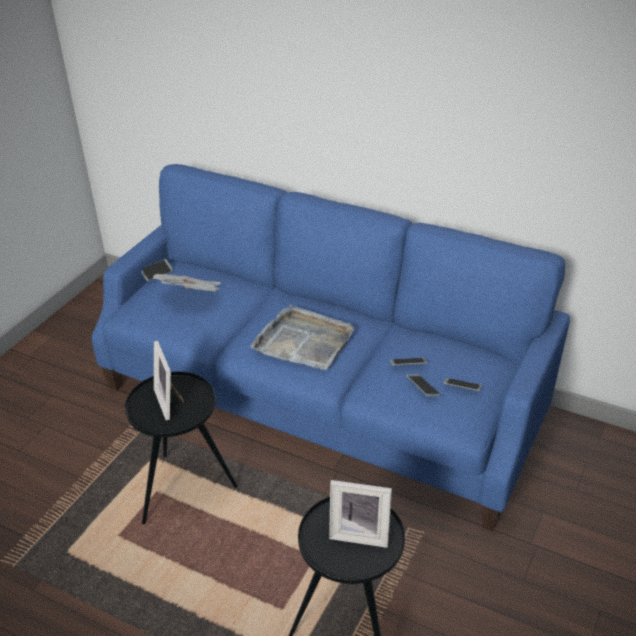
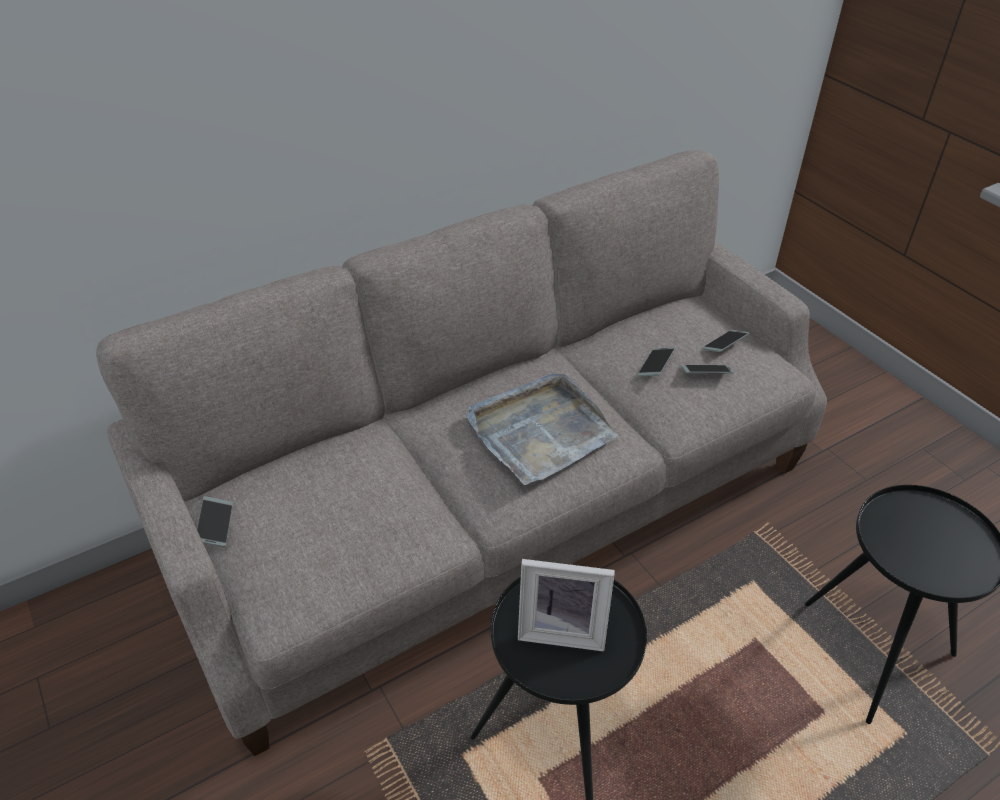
camera: 60 degrees left, 5 degrees up
blue sofa [92,164,570,531] -> grey sofa [96,150,827,756]
newspaper [153,274,221,292] -> none
picture frame [329,480,392,548] -> none

